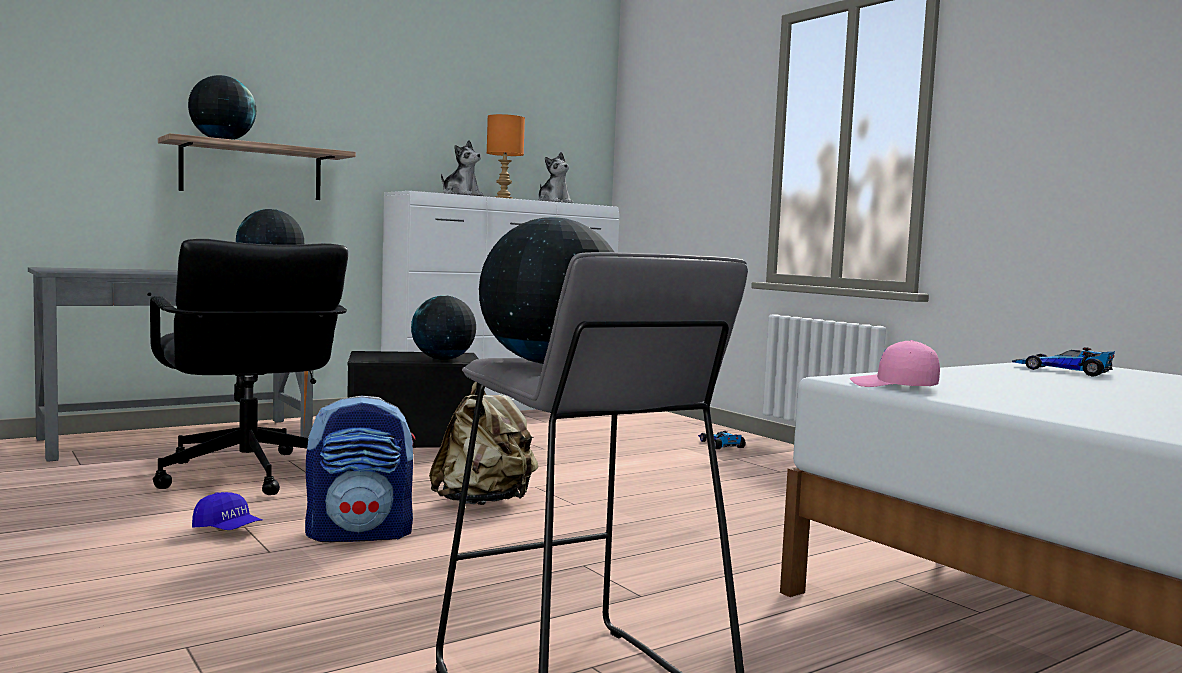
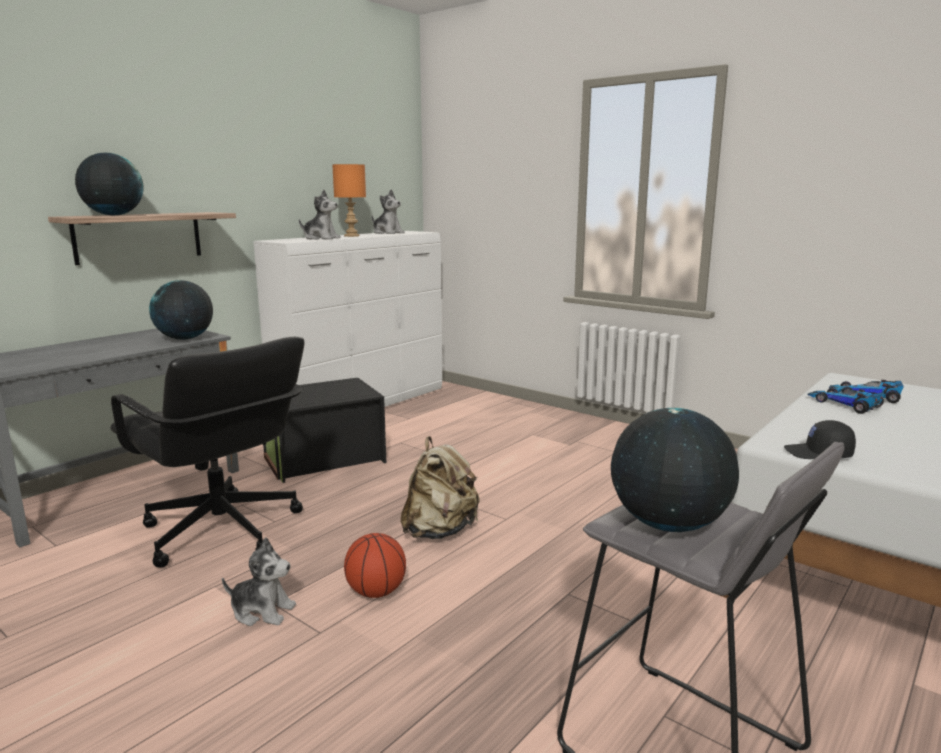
camera: 15 degrees left, 10 degrees up
blue cap [192,492,263,530] -> plush toy [222,537,296,626]
backpack [305,396,416,542] -> basketball [344,533,406,598]
globe [411,295,476,360] -> none
toy car [698,431,746,449] -> toy car moved to [807,388,885,414]
pink cap [850,340,940,387] -> black cap [784,420,856,459]

